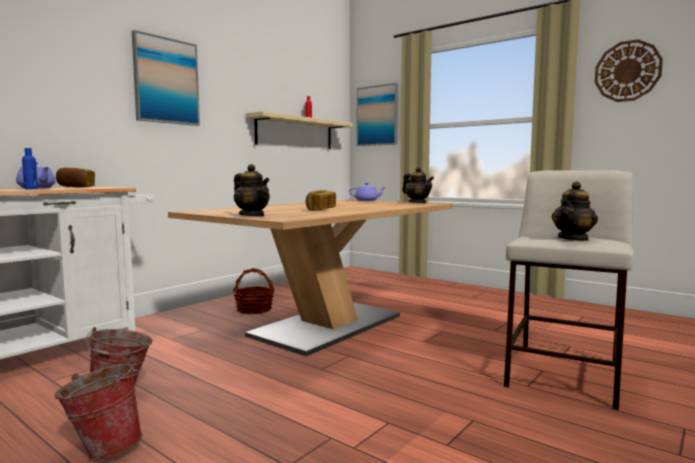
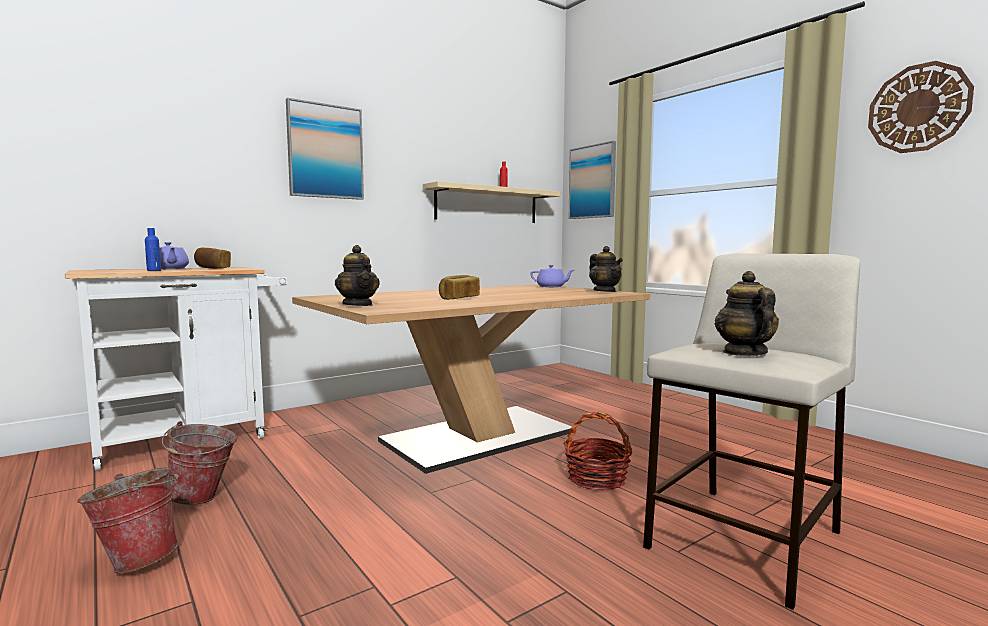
camera: 15 degrees right, 0 degrees up
basket [233,268,274,315] -> basket moved to [563,411,632,491]
teapot [552,181,598,241] -> teapot turned 120 degrees clockwise [715,271,779,356]

